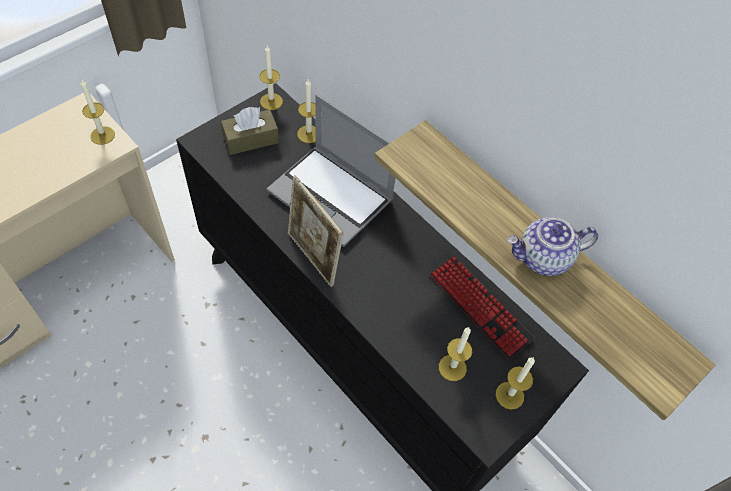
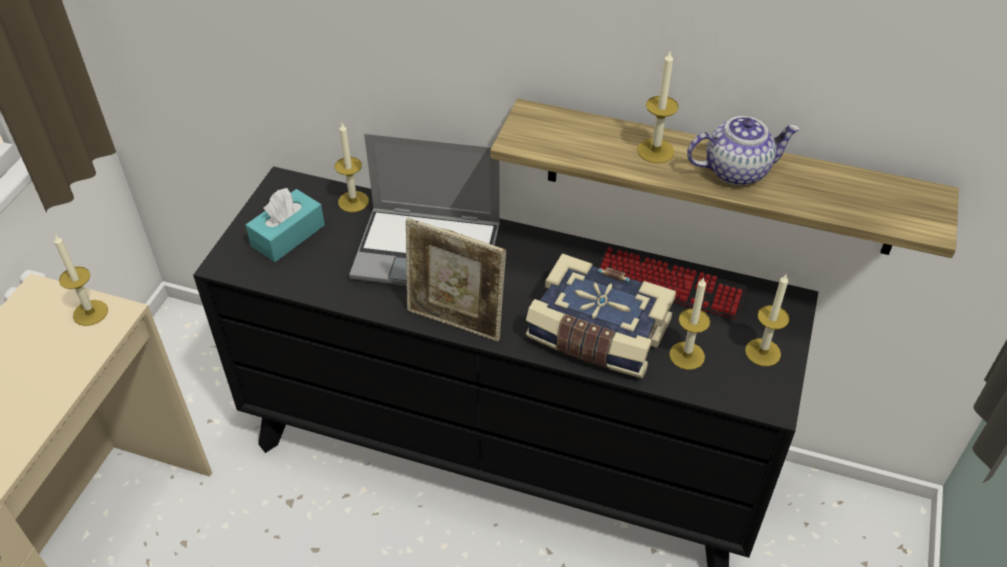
camera: 25 degrees left, 10 degrees down
brown tissue box [221,107,279,155] -> turquoise tissue box [245,188,325,262]
candle [260,45,283,110] -> candle moved to [637,52,679,163]
teapot [507,217,598,276] -> teapot turned 150 degrees counterclockwise [687,116,800,186]
none -> book [525,253,676,378]

